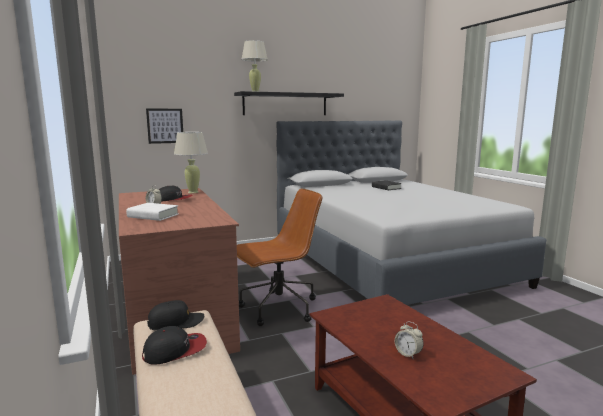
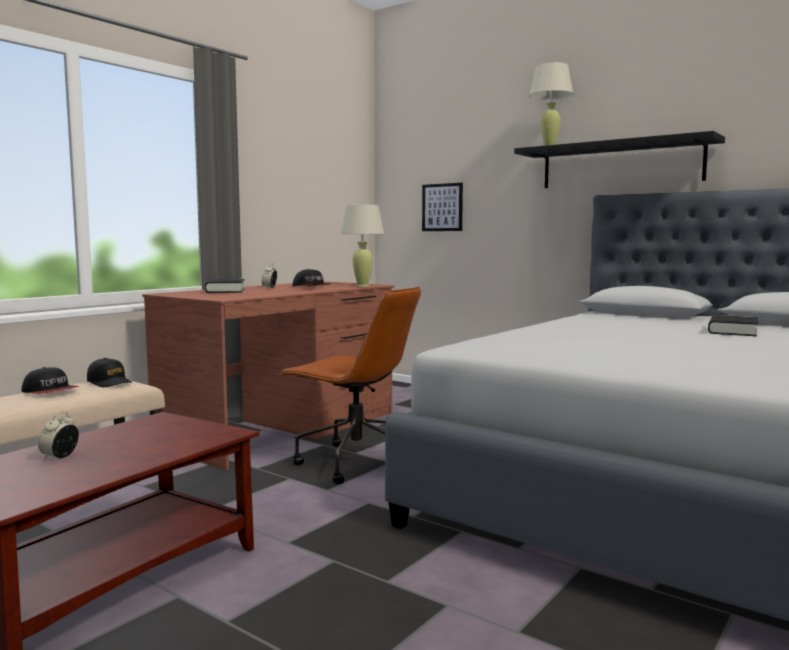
camera: 60 degrees right, 5 degrees down
white book [126,203,179,221] -> black book [205,279,245,293]

